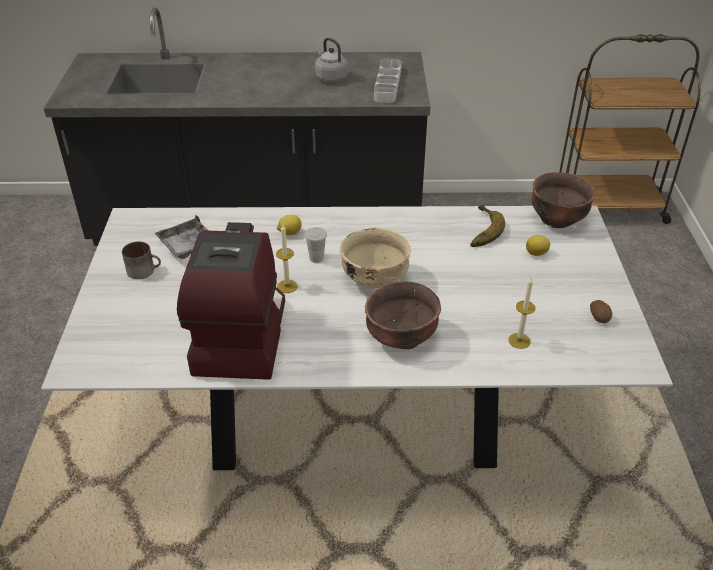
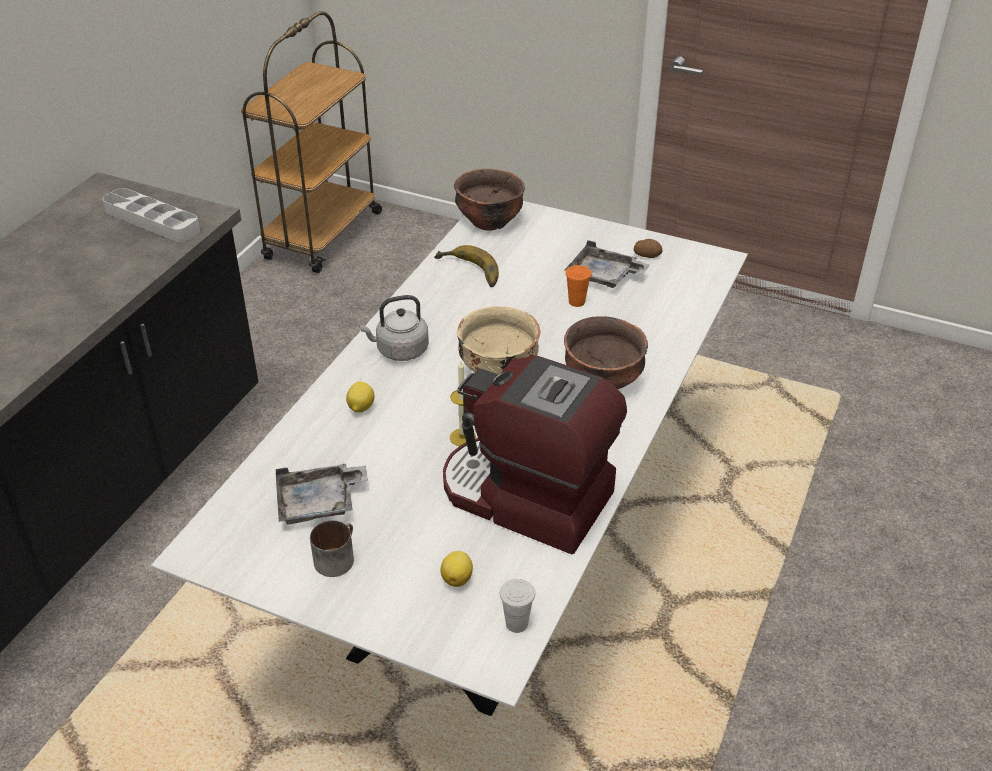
camera: 65 degrees left, 0 degrees up
white cup [304,227,327,263] -> white cup moved to [500,579,535,633]
grey kettle [315,37,348,82] -> grey kettle moved to [359,295,429,361]
candle [508,278,536,349] -> none
lemon [526,235,550,256] -> lemon moved to [440,551,473,587]
none -> grey tray [565,240,650,288]
none -> orange cup [565,265,592,307]

